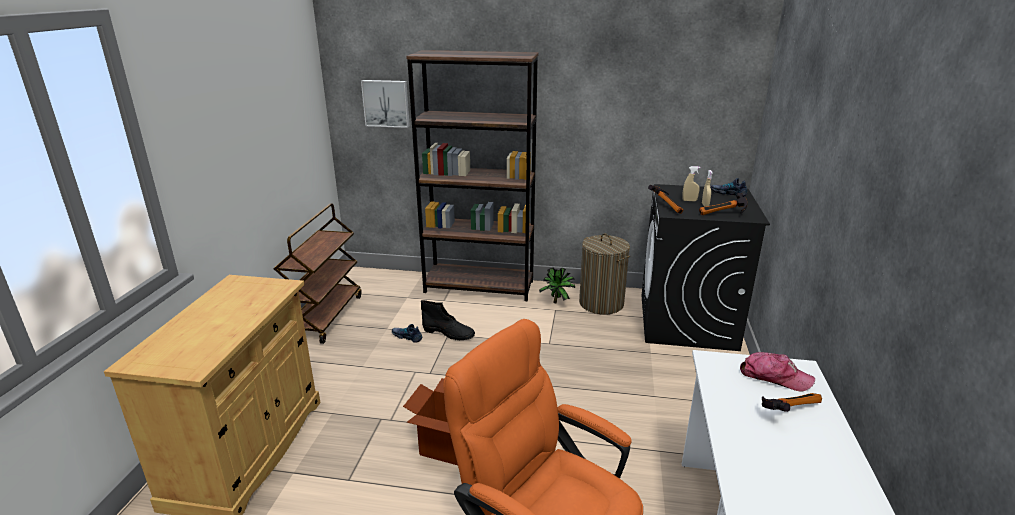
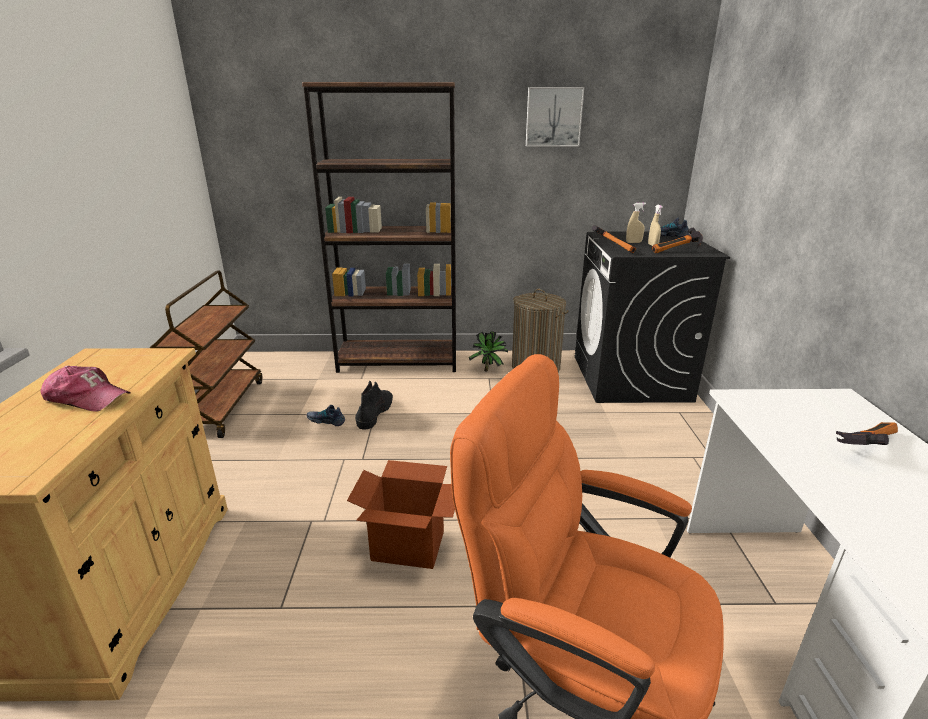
camera: 10 degrees left, 0 degrees up
picture [361,80,410,128] -> picture moved to [526,87,584,147]
black boot [421,300,475,341] -> black boot turned 90 degrees counterclockwise [355,380,393,430]
cap [740,352,815,392] -> cap moved to [41,365,130,412]

